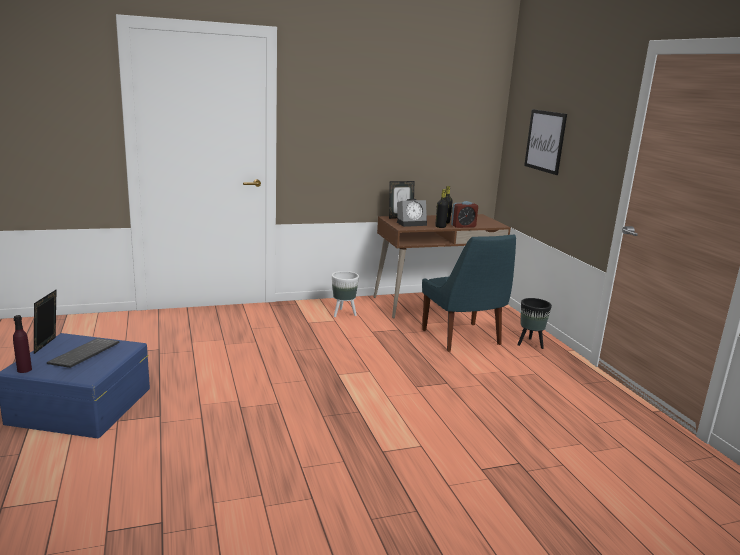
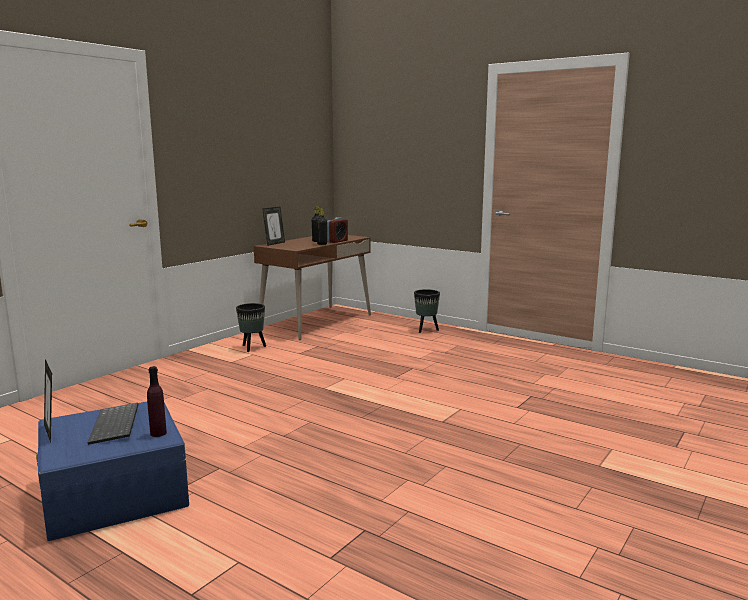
camera: 35 degrees left, 5 degrees down
purple bottle [13,315,32,373] -> purple bottle moved to [147,366,167,437]
white planter [332,271,359,317] -> black planter [236,303,266,352]
alarm clock [397,199,427,227] -> none
blue chair [422,235,516,352] -> none
picture [524,109,567,175] -> none

